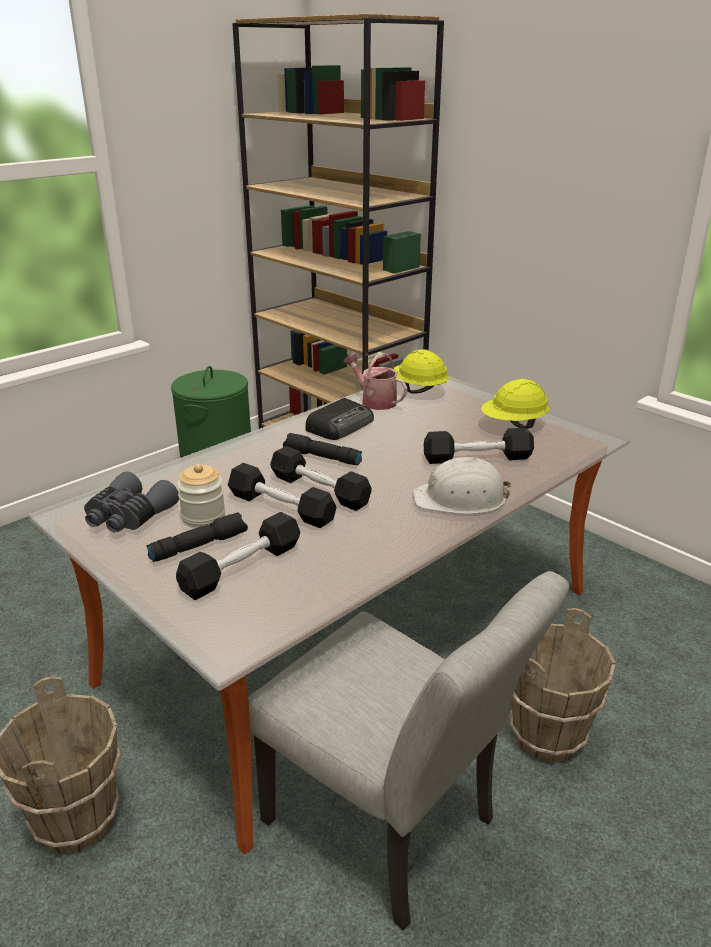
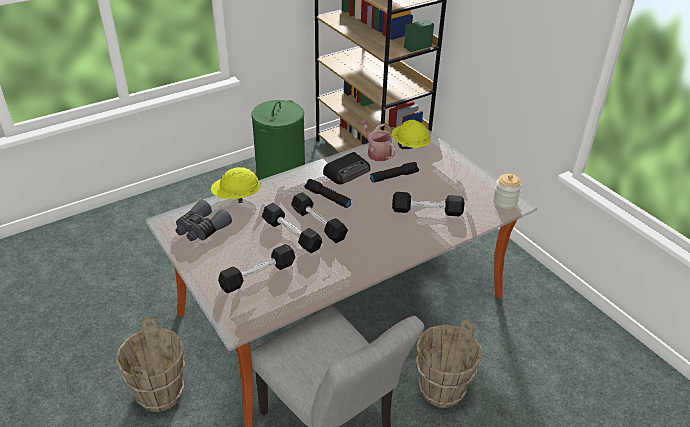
camera: 10 degrees right, 10 degrees up
black flashlight [146,513,248,562] -> black flashlight moved to [370,162,419,182]
jar [177,464,225,528] -> jar moved to [493,174,522,209]
white hard hat [413,457,511,514] -> none
yellow hard hat [481,379,550,429] -> yellow hard hat moved to [211,167,261,203]

